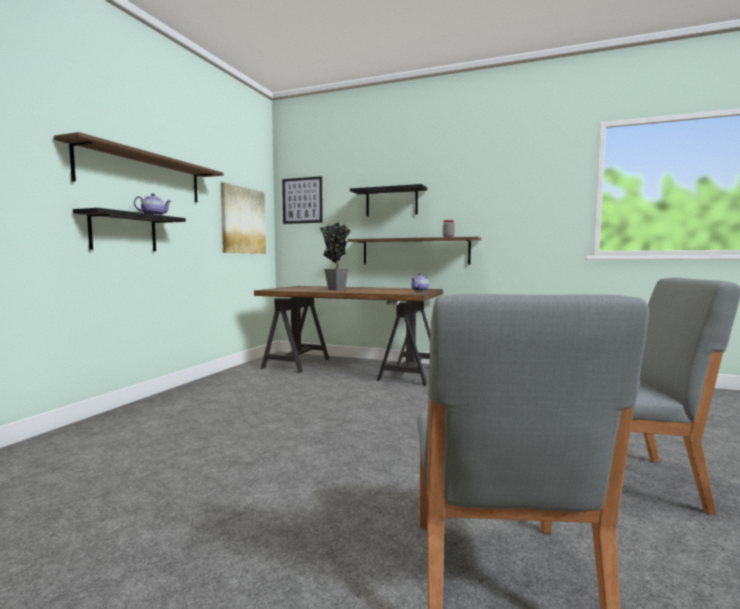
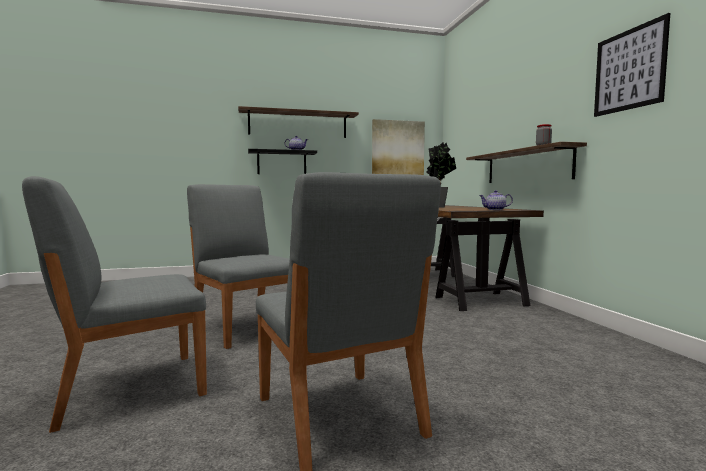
camera: 55 degrees right, 0 degrees up
picture [282,176,323,224] -> picture moved to [594,13,670,117]
black shelf [350,184,427,216] -> none
none -> grey chair [187,184,290,349]

